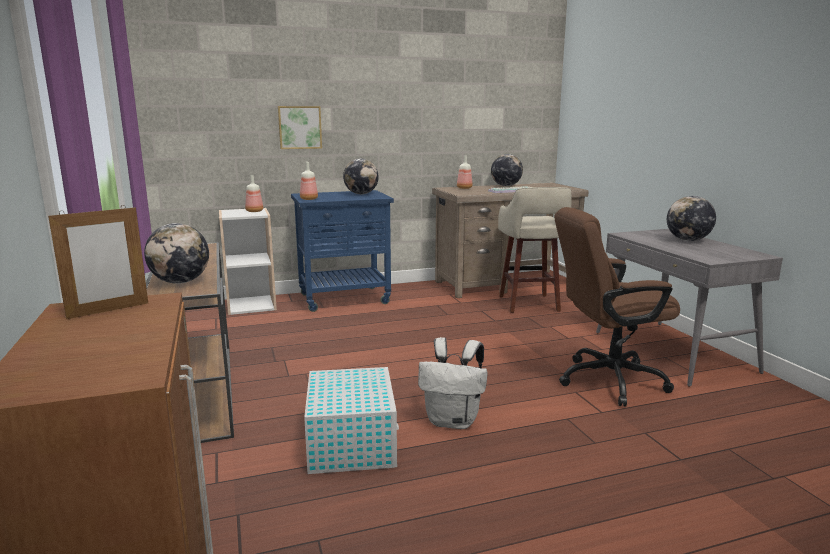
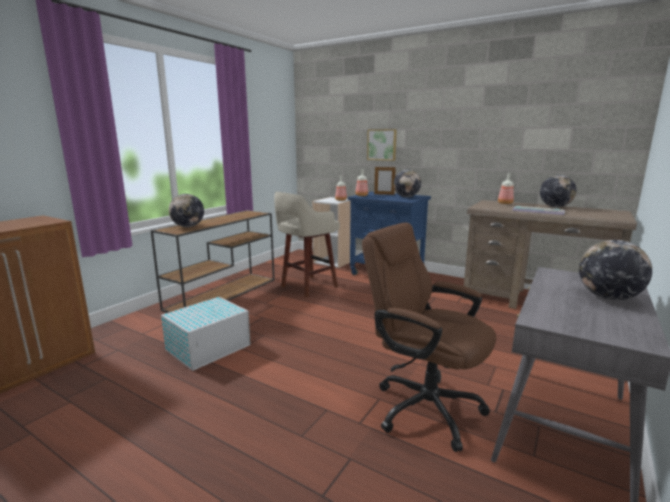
camera: 50 degrees right, 0 degrees up
picture frame [48,205,148,319] -> picture frame moved to [374,167,396,195]
white backpack [418,337,488,429] -> none
beige stool [498,187,571,313] -> beige stool moved to [274,192,340,298]

